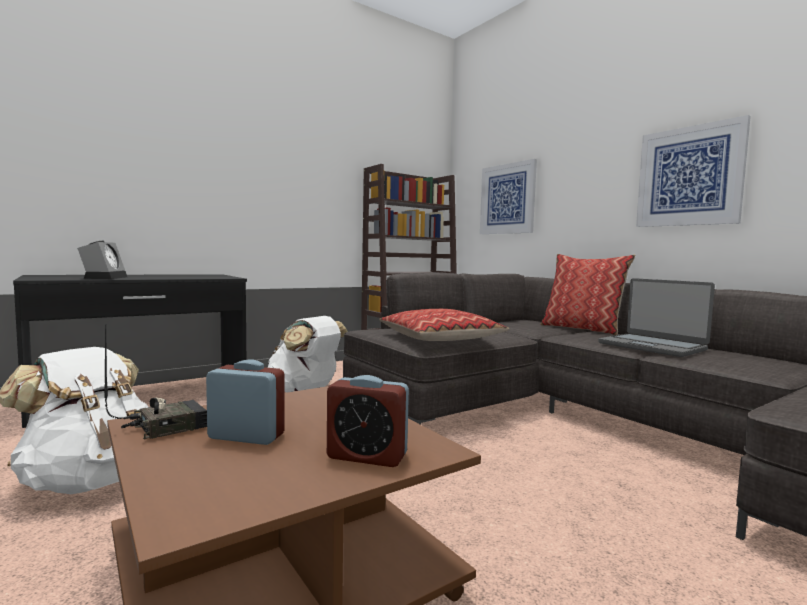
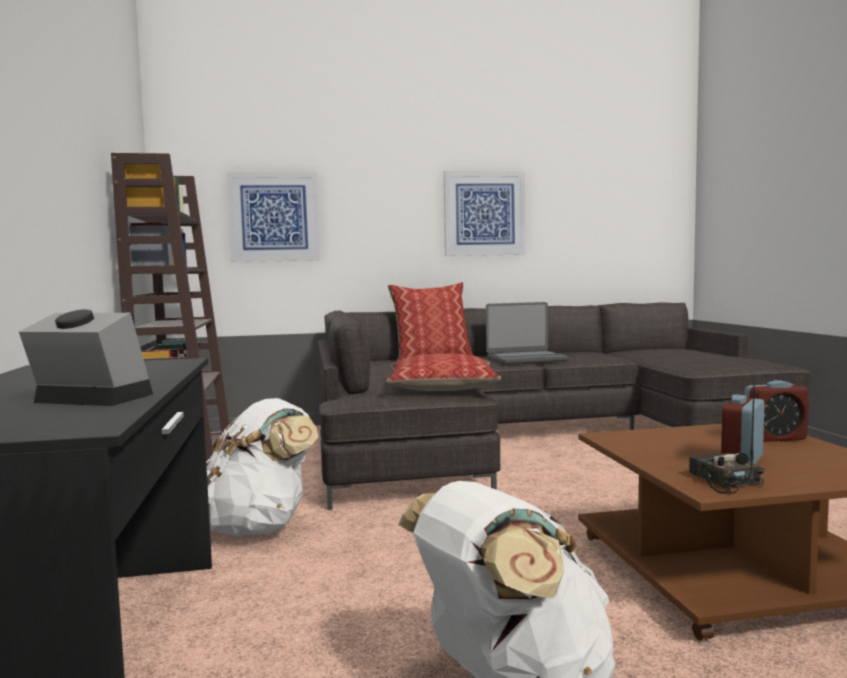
camera: 65 degrees left, 0 degrees up
alarm clock [327,375,409,467] -> alarm clock turned 45 degrees clockwise [745,380,809,442]

